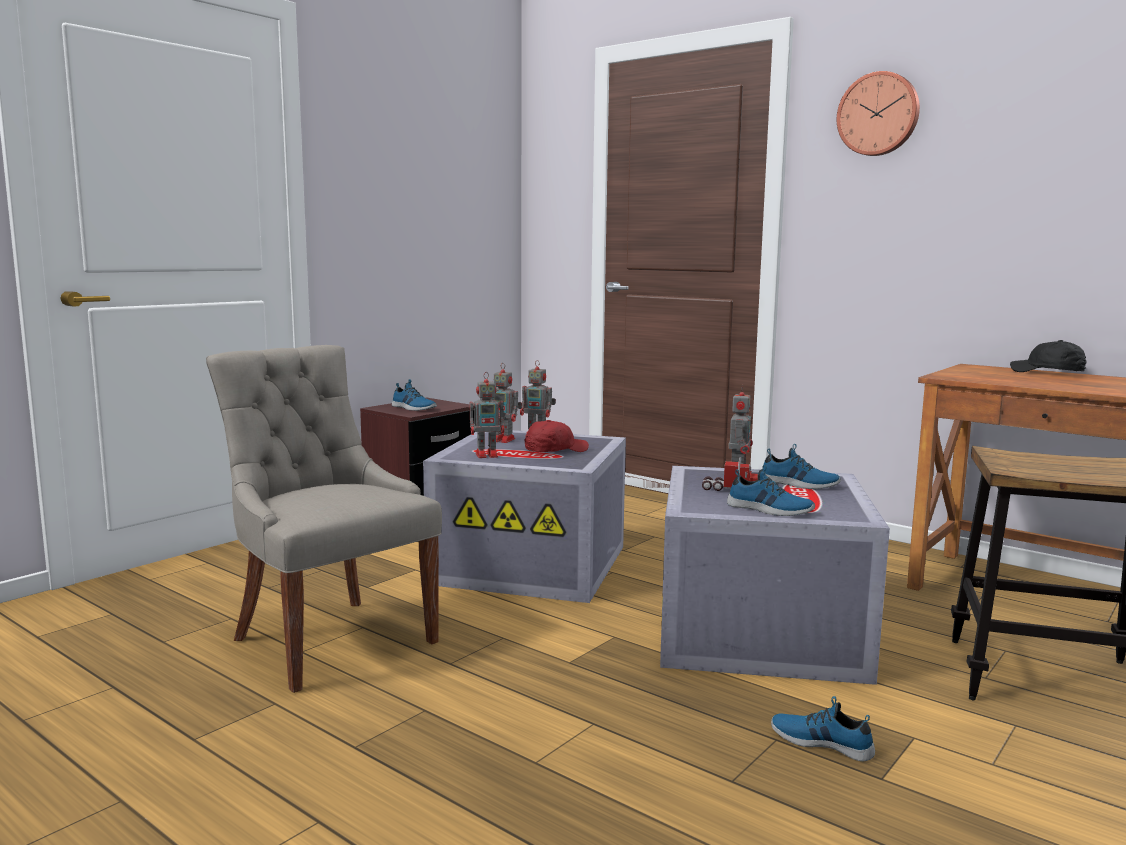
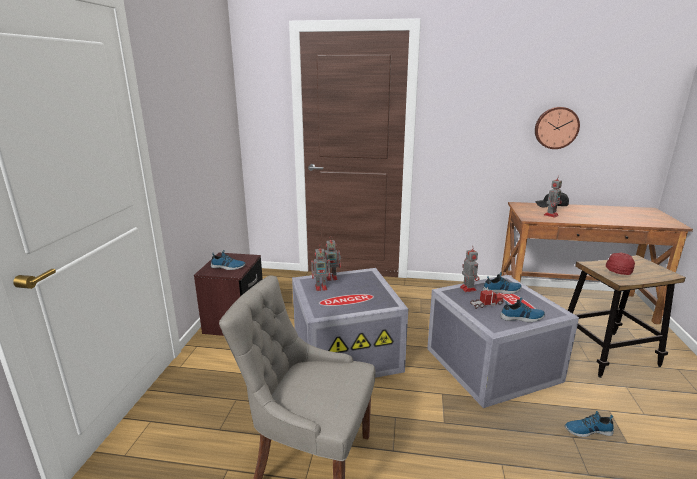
camera: 30 degrees left, 10 degrees up
toy robot [470,372,505,458] -> toy robot moved to [544,176,562,218]
red cap [525,420,589,452] -> red cap moved to [606,253,635,275]
wall clock [837,71,920,156] -> wall clock moved to [535,107,580,149]

